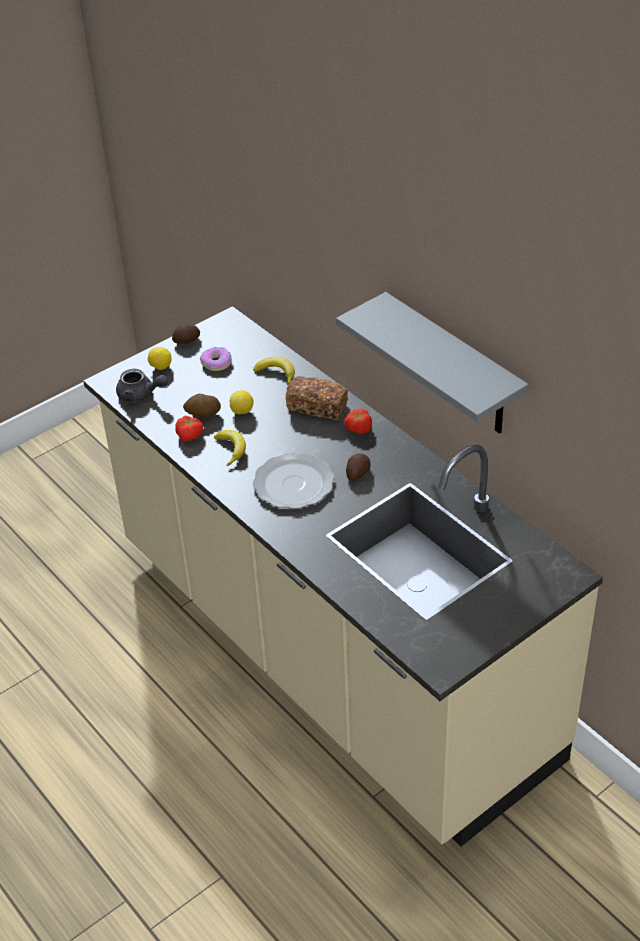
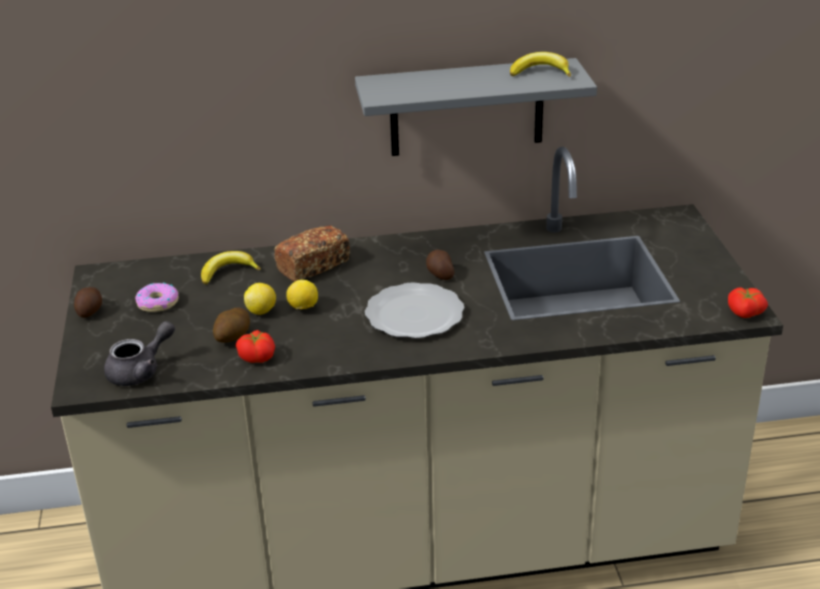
camera: 60 degrees left, 10 degrees down
lemon [148,347,171,370] -> lemon moved to [286,279,318,309]
banana [214,430,246,466] -> banana moved to [510,52,571,77]
tomato [344,408,372,434] -> tomato moved to [728,287,768,318]

